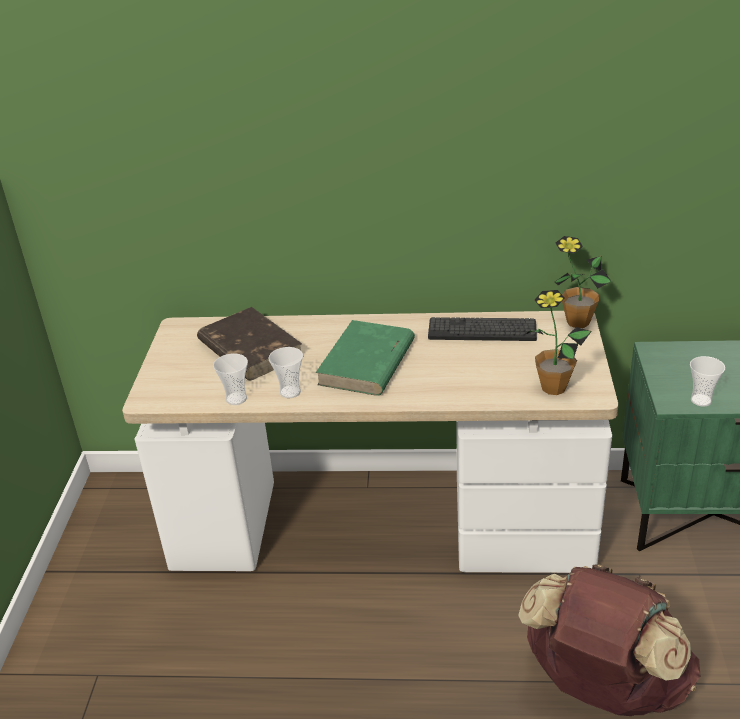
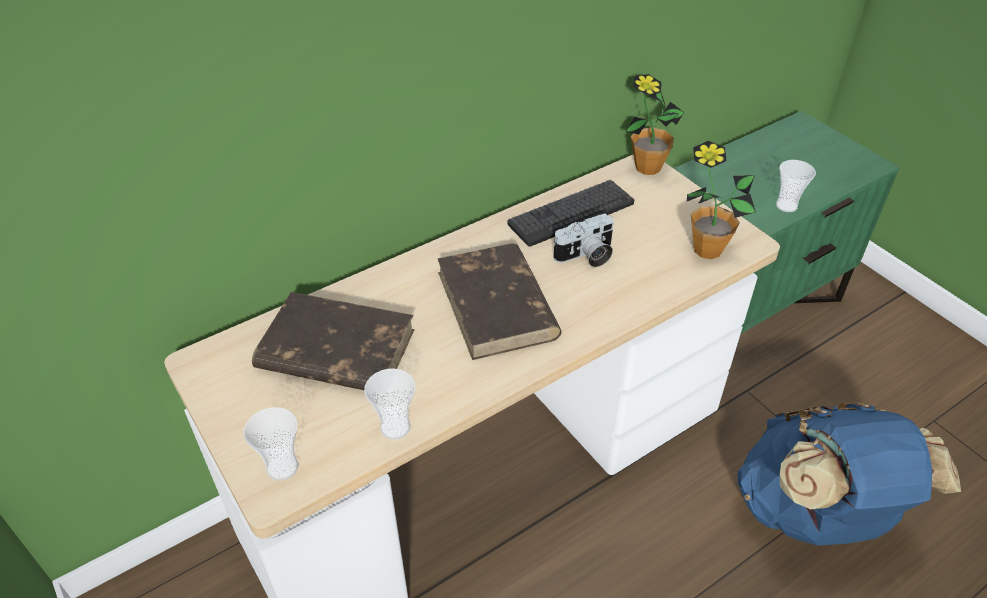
camera: 40 degrees left, 10 degrees up
cup [268,347,303,398] -> cup moved to [243,407,299,481]
green book [316,320,415,396] -> brown book [437,243,562,360]
brown backpack [518,564,700,716] -> blue backpack [738,402,961,546]
none -> camera [553,213,614,267]

